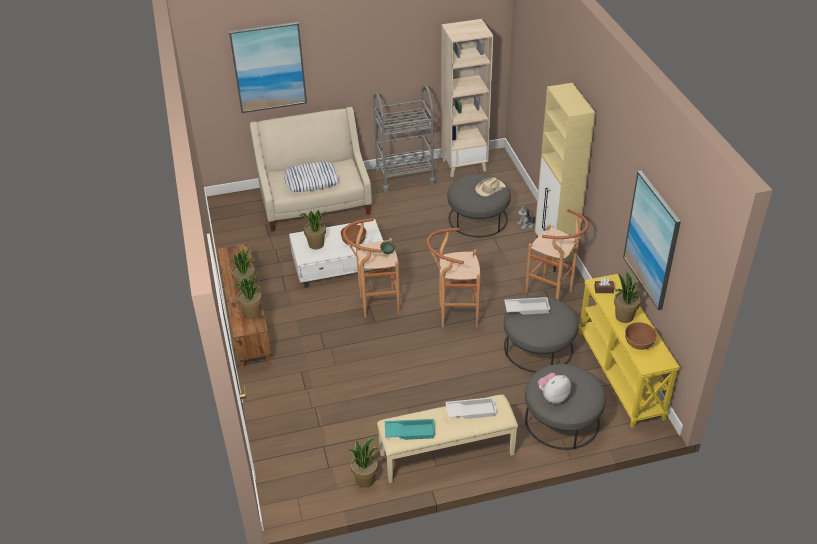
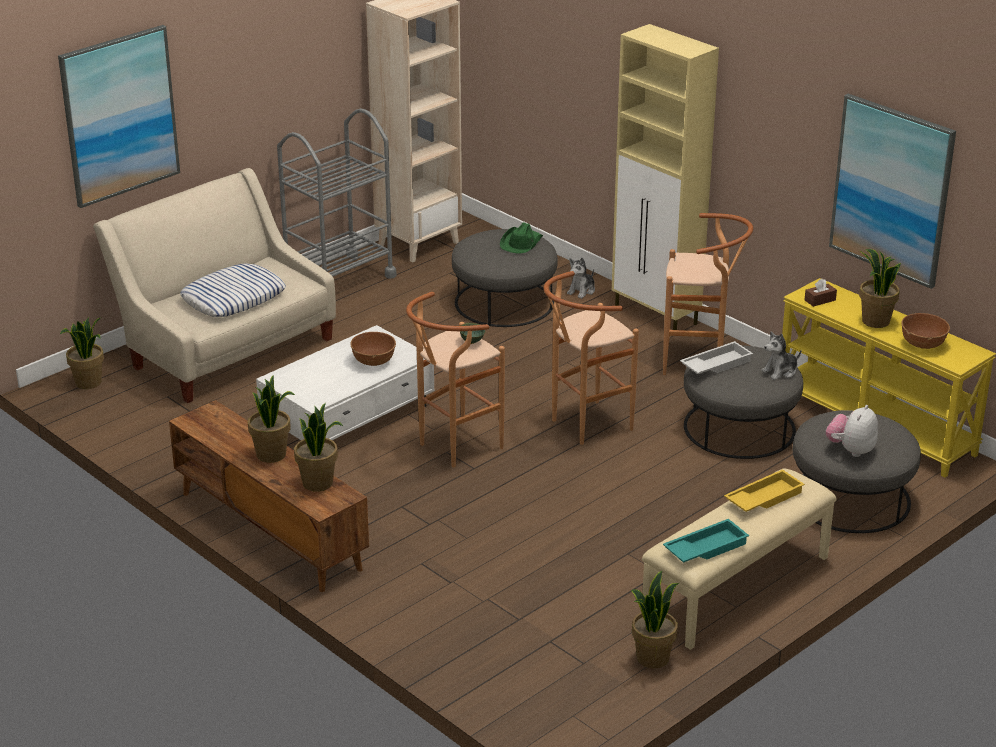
camera: 30 degrees left, 10 degrees down
potted plant [299,210,327,250] -> potted plant moved to [60,317,104,389]
white tray [445,397,497,419] -> yellow tray [724,469,805,512]
beige hat [475,177,506,197] -> green hat [500,222,543,253]
none -> plush toy [761,331,801,380]

